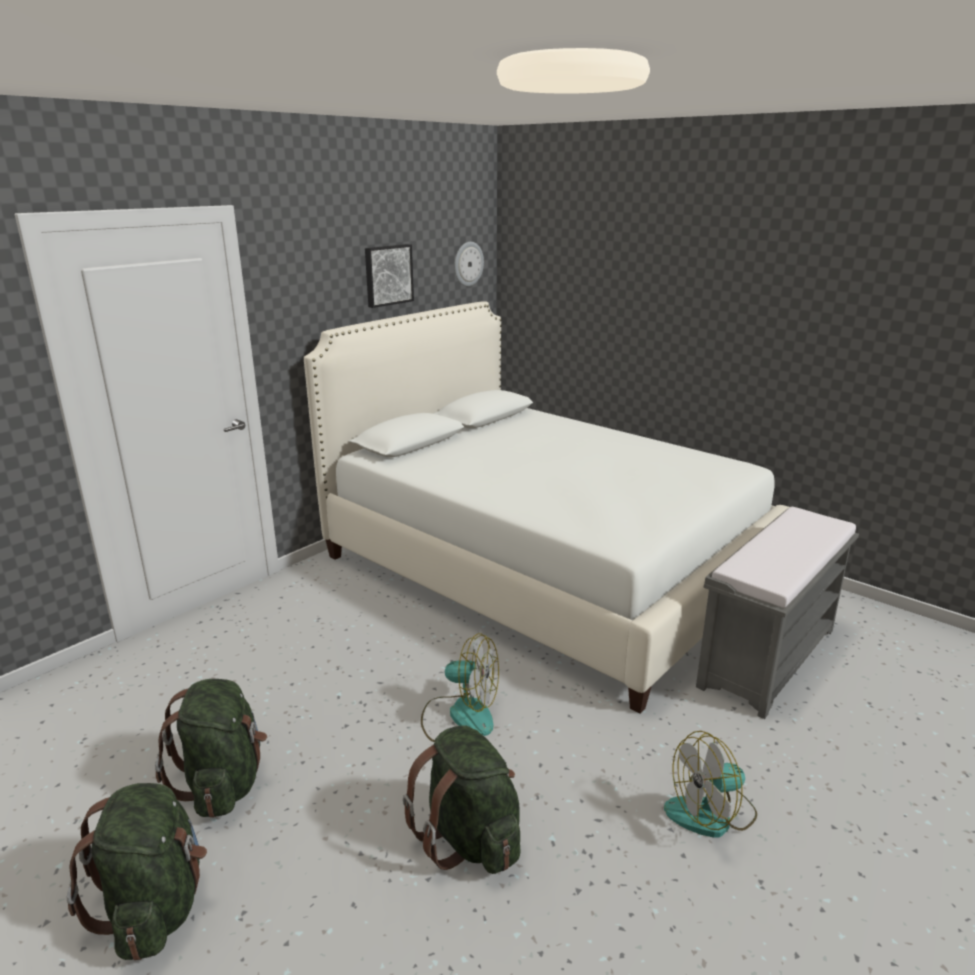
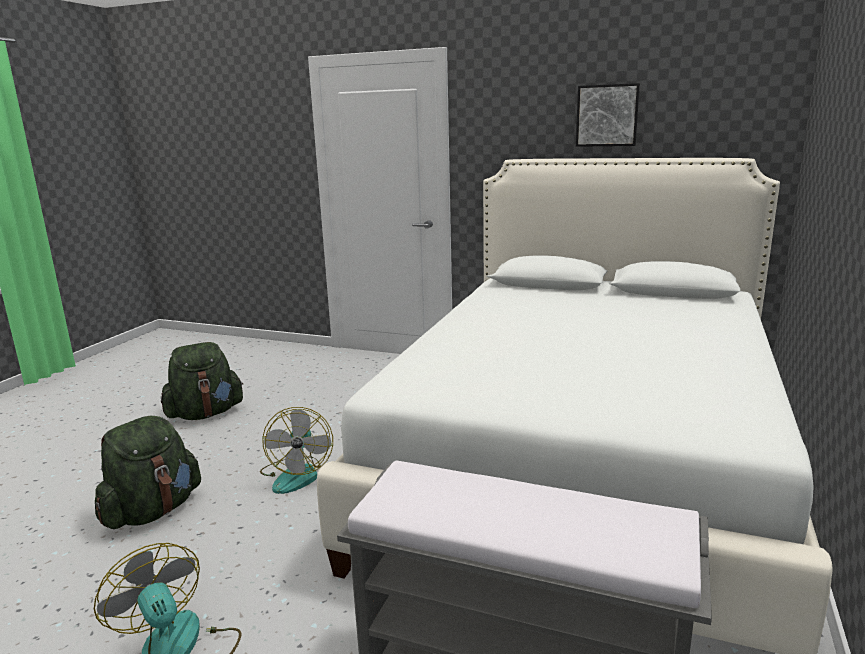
camera: 70 degrees right, 5 degrees down
green backpack [67,783,207,960] -> none
wall clock [454,242,484,286] -> none

